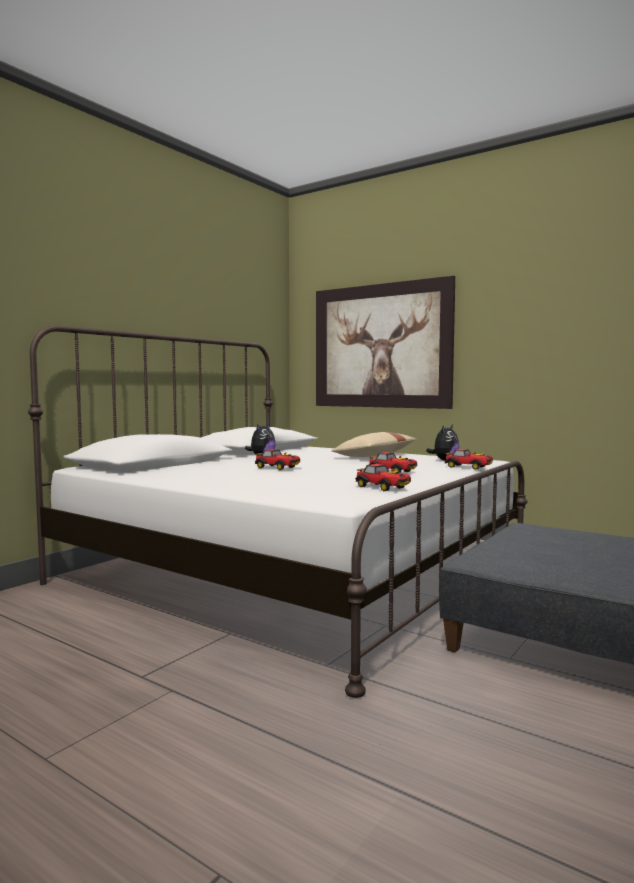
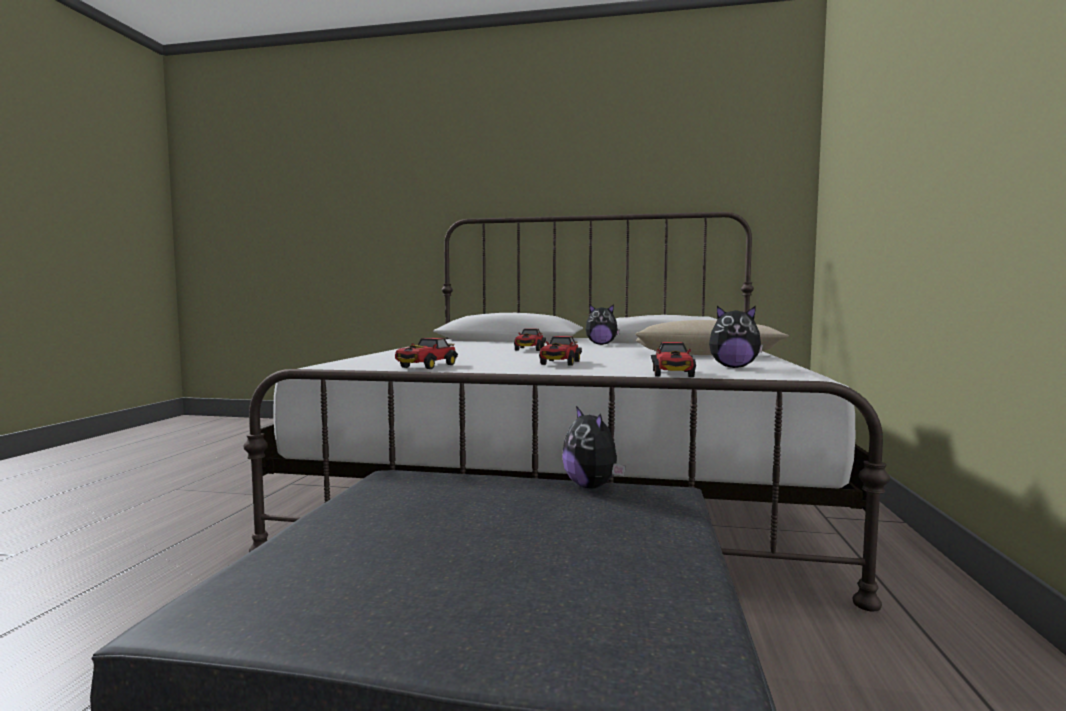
camera: 65 degrees right, 0 degrees up
picture [316,276,455,409] -> none
none -> plush toy [562,406,625,489]

